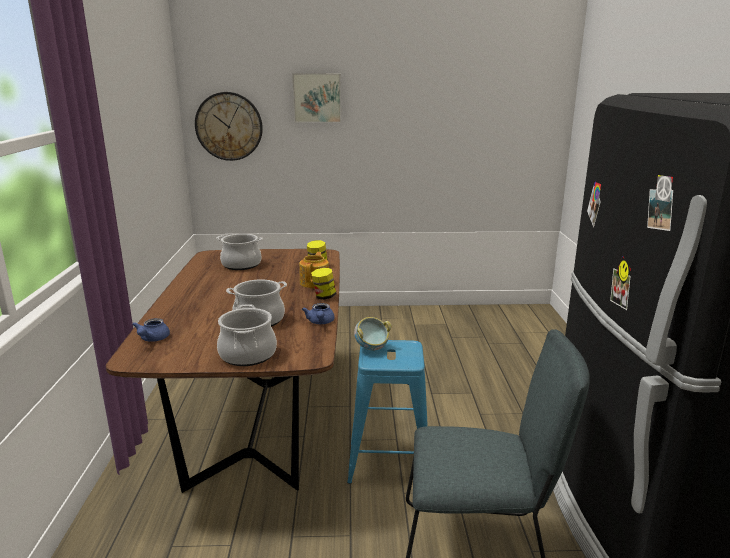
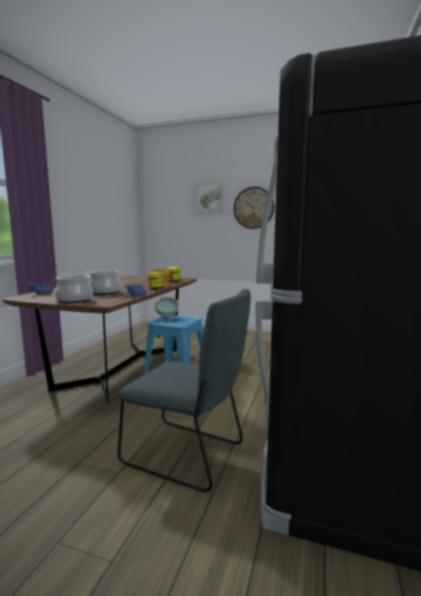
camera: 20 degrees right, 10 degrees down
wall clock [195,92,263,161] -> wall clock moved to [234,187,274,229]
cooking pot [217,234,263,270] -> none

